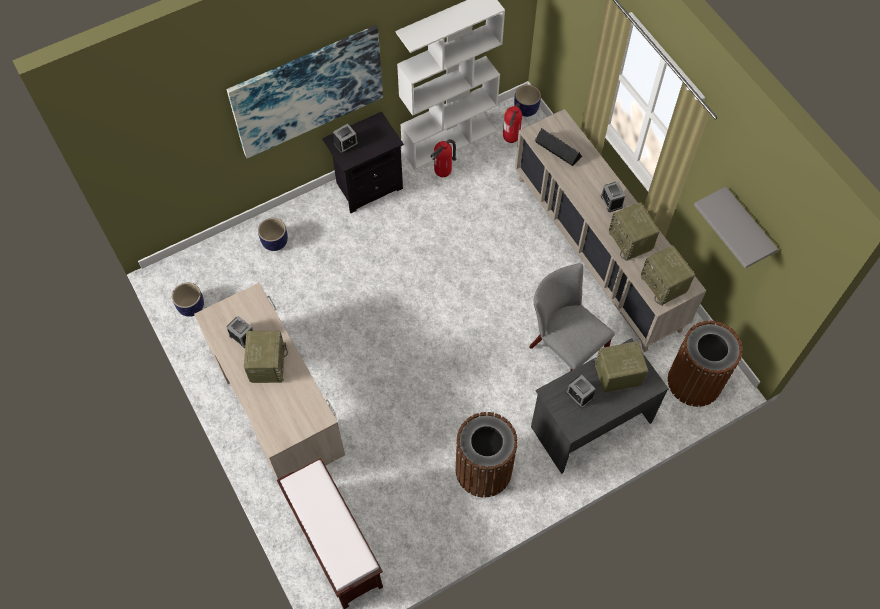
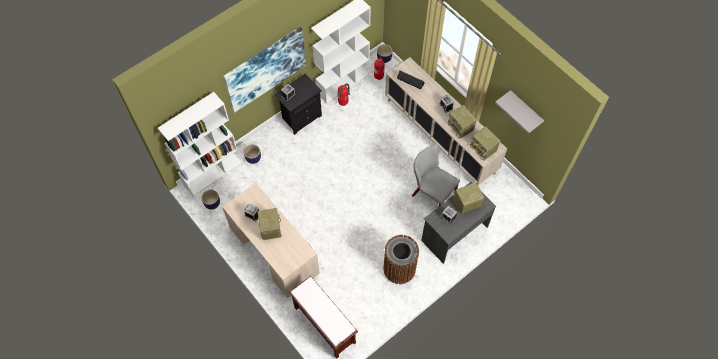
camera: 10 degrees left, 0 degrees up
brown trash can [668,320,743,407] -> none
none -> white bookcase [158,92,241,196]

